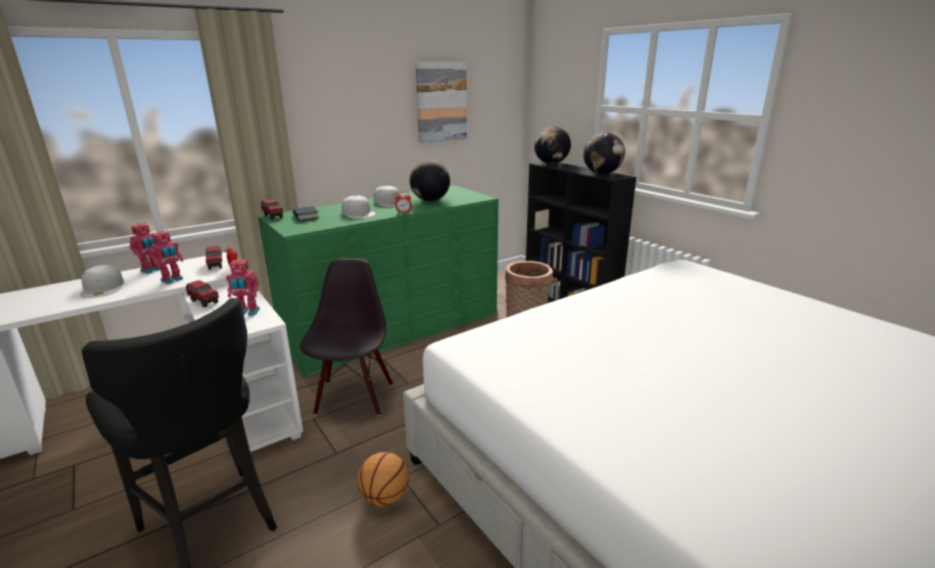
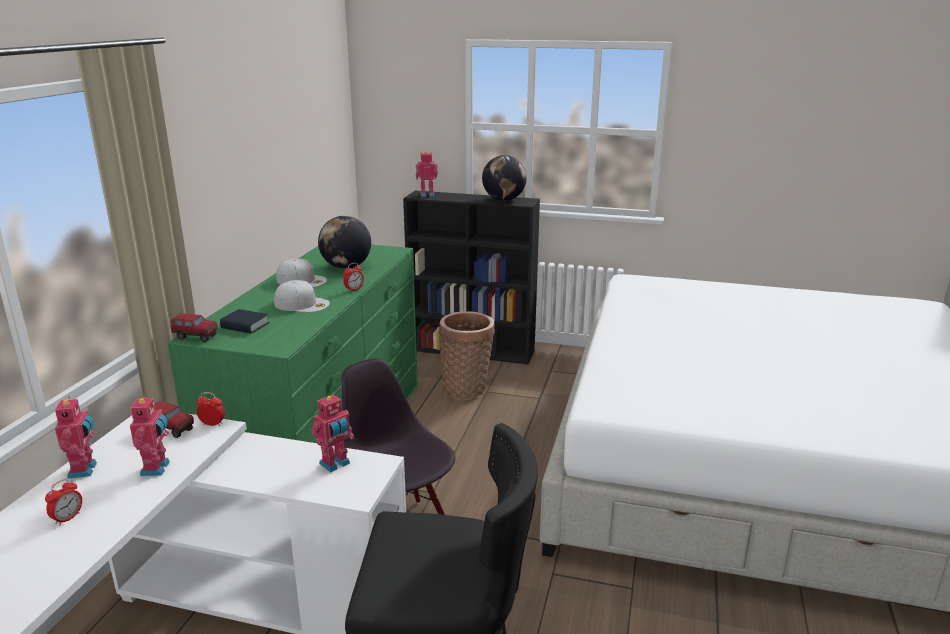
camera: 40 degrees left, 0 degrees up
white cap [80,265,124,298] -> alarm clock [45,479,82,526]
toy truck [186,280,219,307] -> none
basketball [357,452,409,507] -> none
picture [416,61,467,143] -> none
globe [534,126,571,164] -> toy robot [416,151,438,197]

